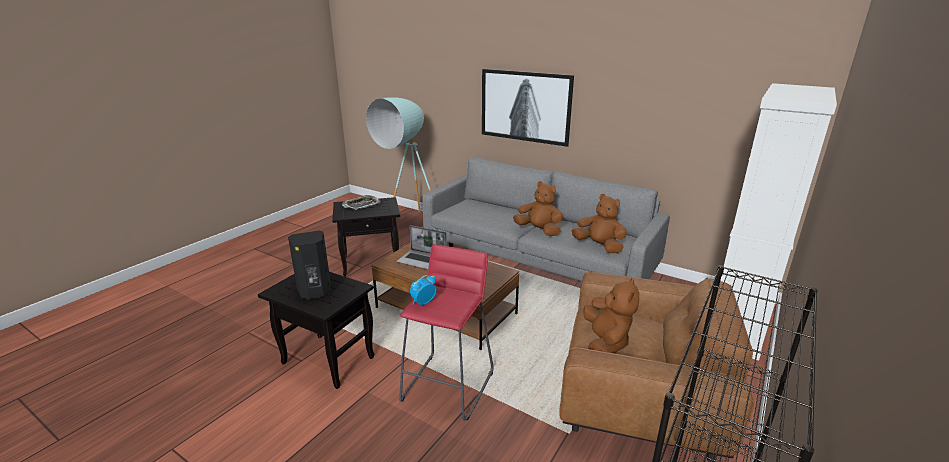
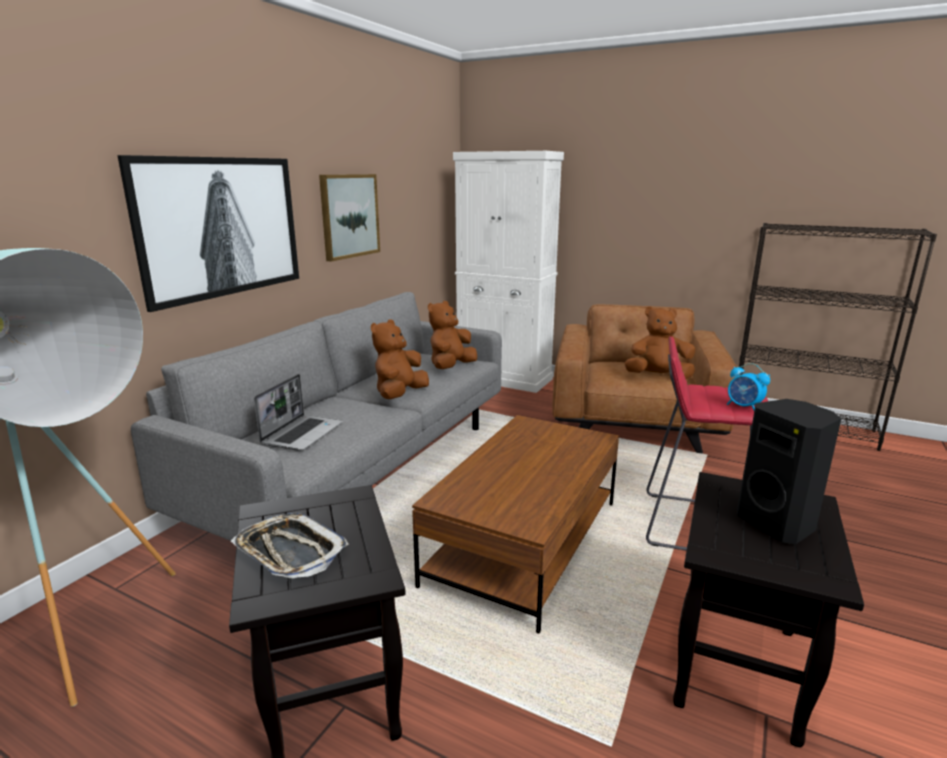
camera: 95 degrees left, 5 degrees down
laptop [396,225,447,269] -> laptop moved to [254,374,343,451]
none -> picture [319,174,380,262]

